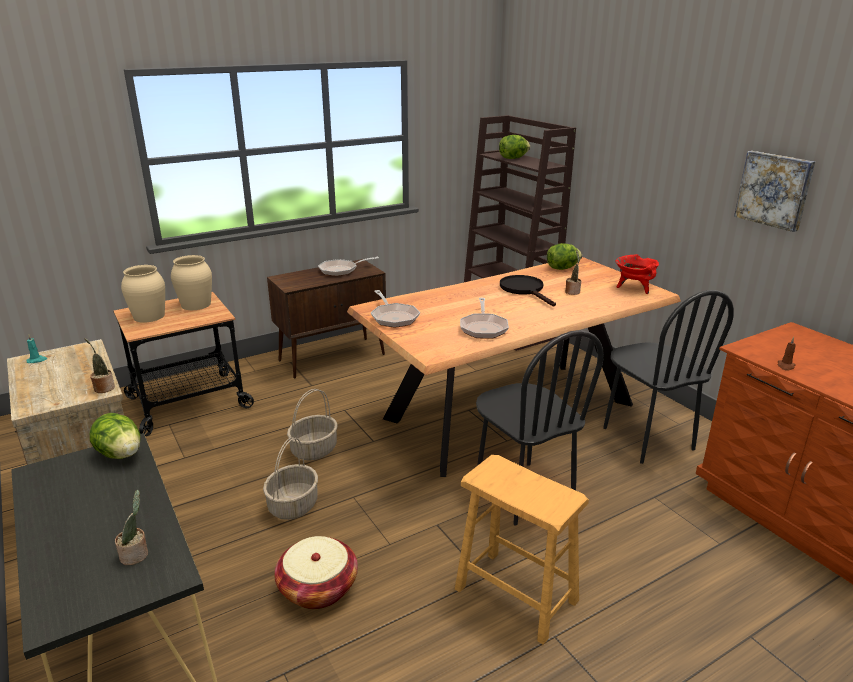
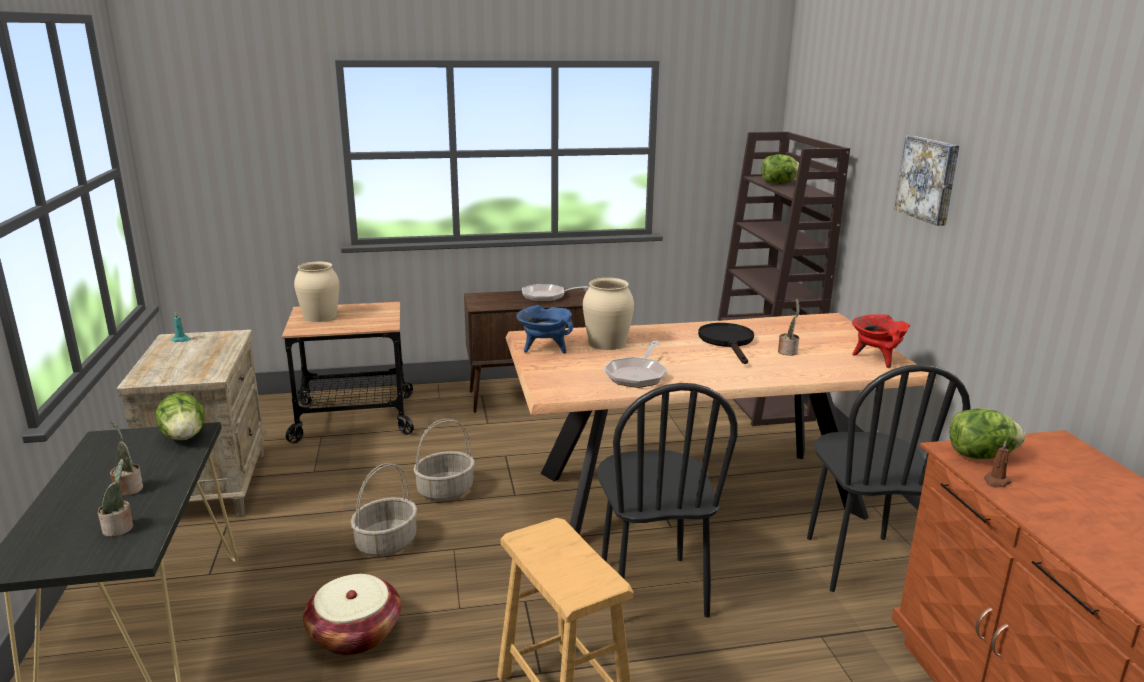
camera: 20 degrees right, 5 degrees down
potted plant [84,338,115,393] -> potted plant moved to [110,420,143,496]
beige vase [171,255,212,310] -> beige vase moved to [583,278,634,350]
frying pan [371,290,420,328] -> blue cooking pot [516,305,573,354]
lettuce [547,243,582,270] -> lettuce moved to [949,408,1025,459]
picture [734,151,815,232] -> picture moved to [894,136,959,226]

